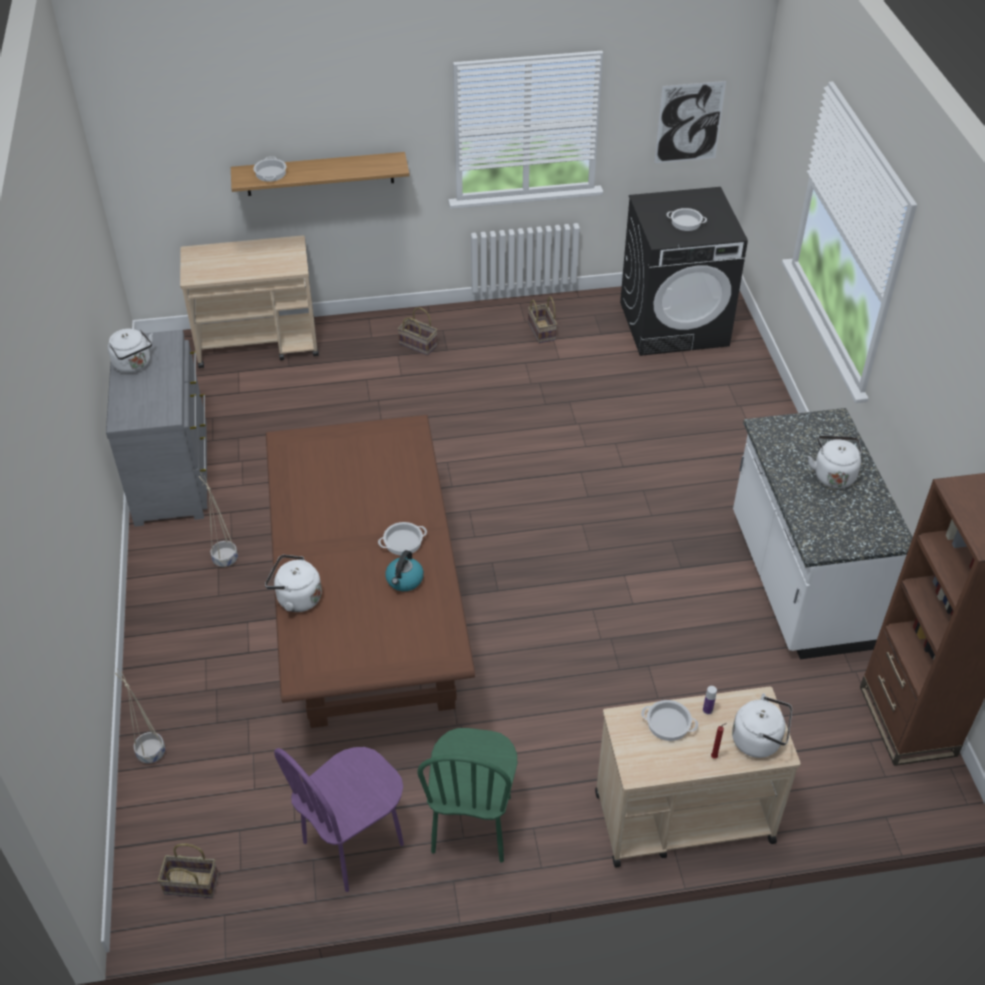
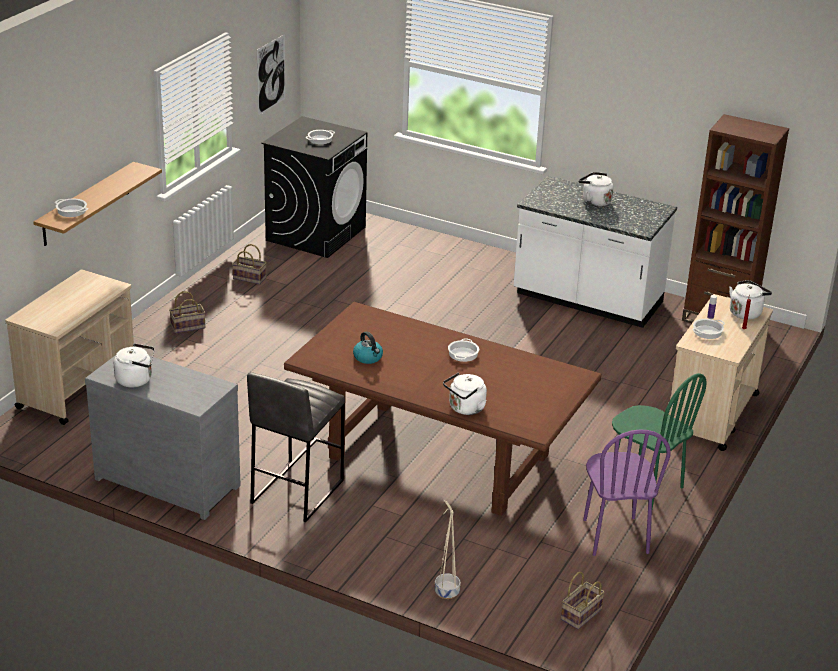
camera: 55 degrees left, 15 degrees down
beige planter [199,472,238,567] -> grey stool [247,372,345,522]
kettle [385,550,424,591] -> kettle moved to [353,331,383,364]

